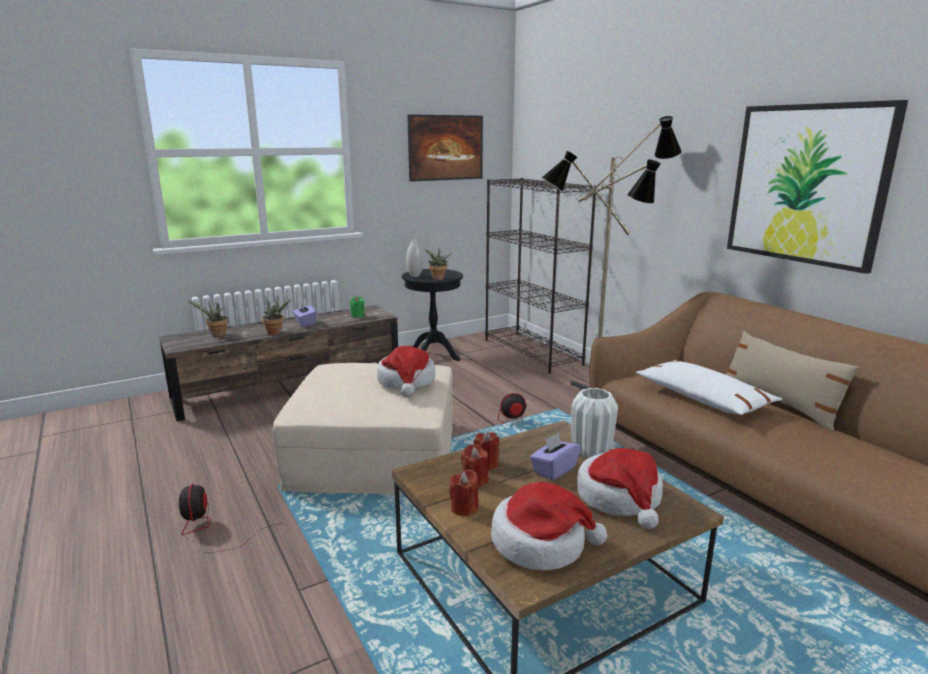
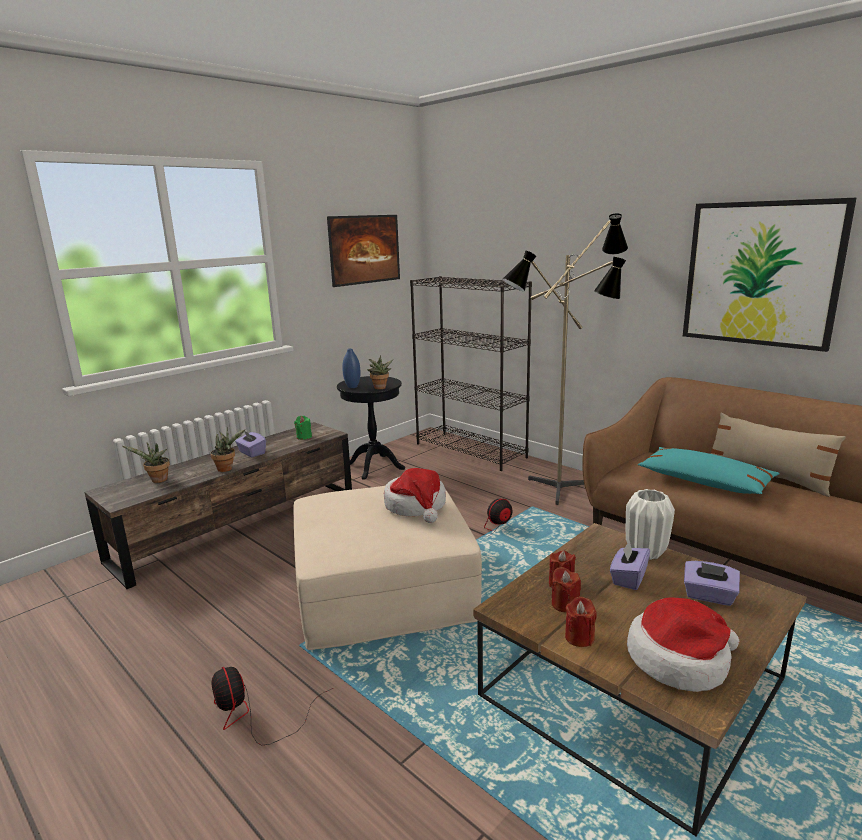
camera: 15 degrees left, 0 degrees up
white vase [406,239,423,277] -> blue vase [342,348,361,388]
hat [577,448,663,529] -> purple tissue box [684,561,740,606]
white pillow [636,360,782,415] -> turquoise pillow [638,447,780,494]

